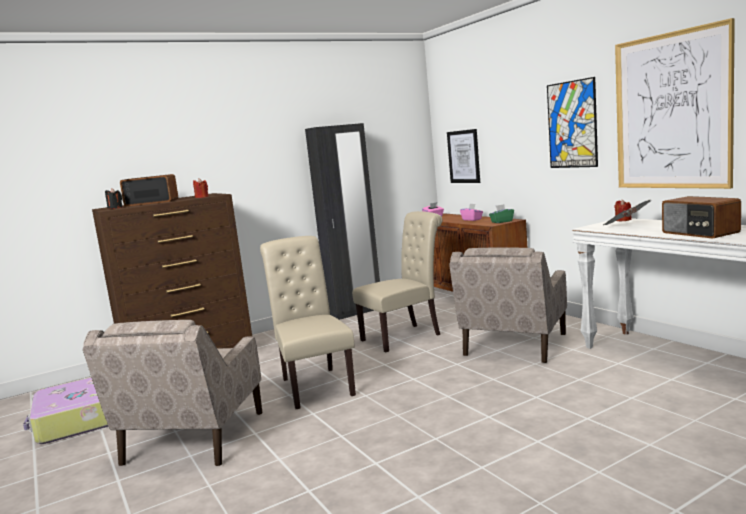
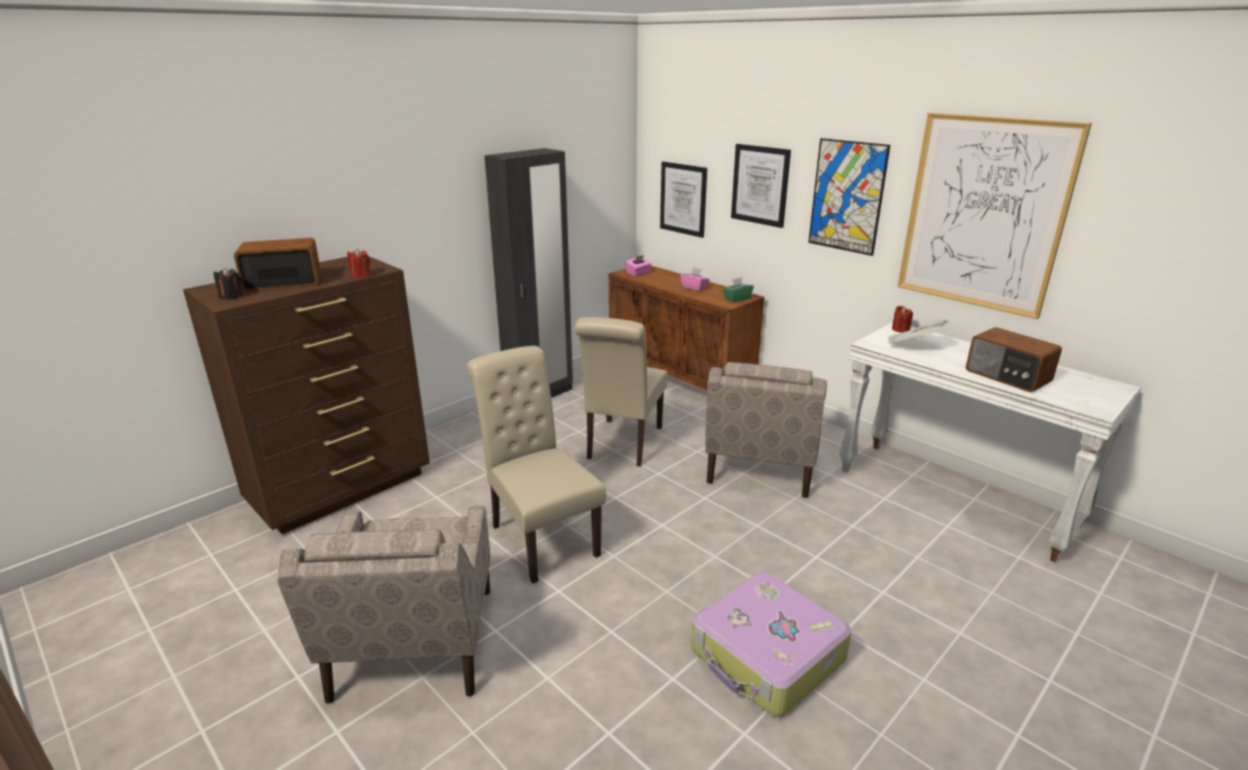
camera: 15 degrees left, 15 degrees up
suitcase [23,378,108,444] -> suitcase moved to [691,572,852,717]
beige chair [352,211,443,352] -> beige chair turned 150 degrees clockwise [575,317,668,467]
none -> picture [731,144,791,228]

